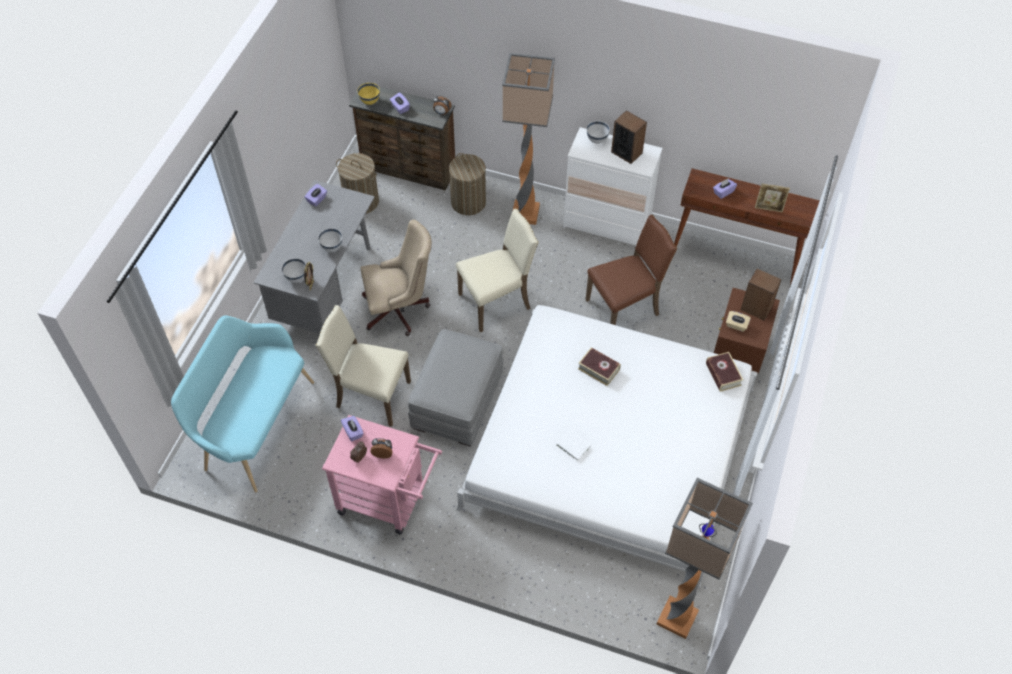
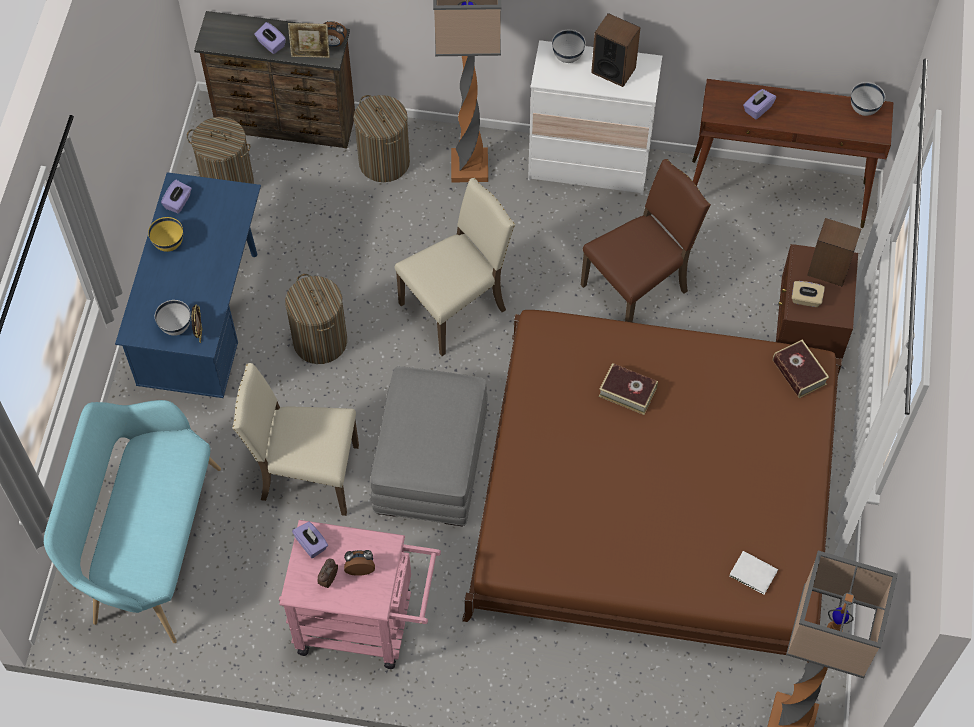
camera: 10 degrees left, 5 degrees up
grey desk [254,180,375,334] -> blue desk [115,172,261,398]
white bowl [318,228,342,252] -> white bowl moved to [851,82,885,116]
yellow bowl [357,83,380,105] -> yellow bowl moved to [148,217,183,252]
beige office chair [361,220,432,336] -> laundry basket [285,274,347,364]
white bed [456,305,758,588] -> brown bed [462,310,842,663]
white book [556,430,591,461] -> white book moved to [729,551,778,595]
picture frame [755,183,790,212] -> picture frame moved to [288,23,330,58]

